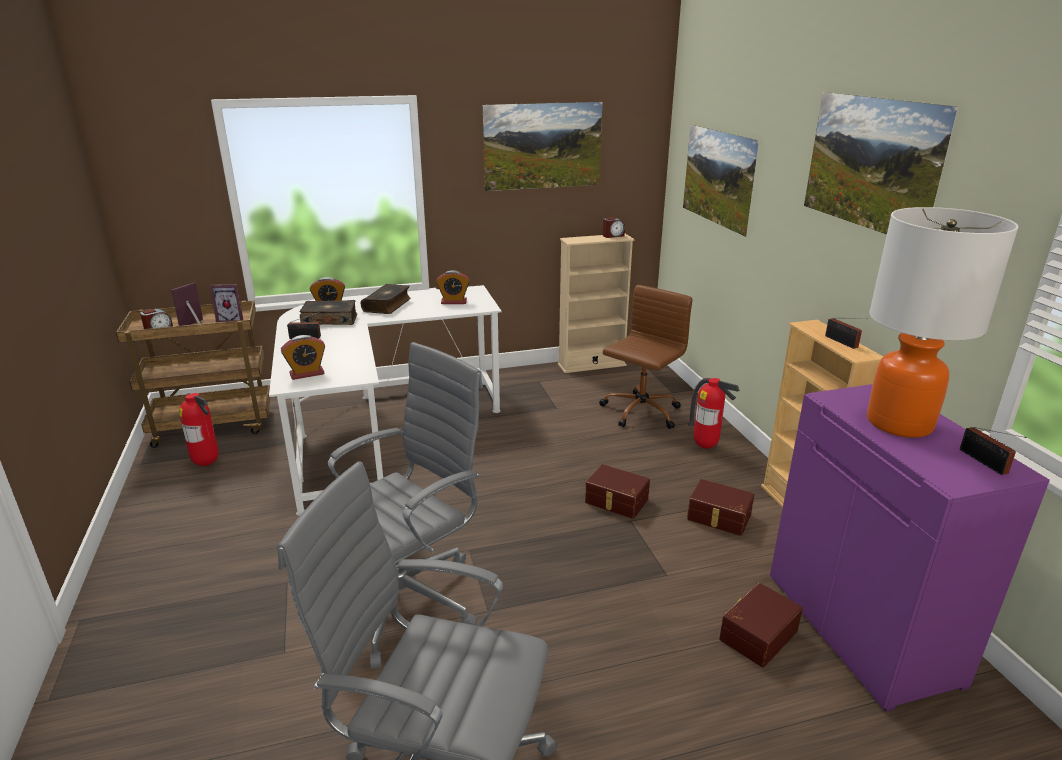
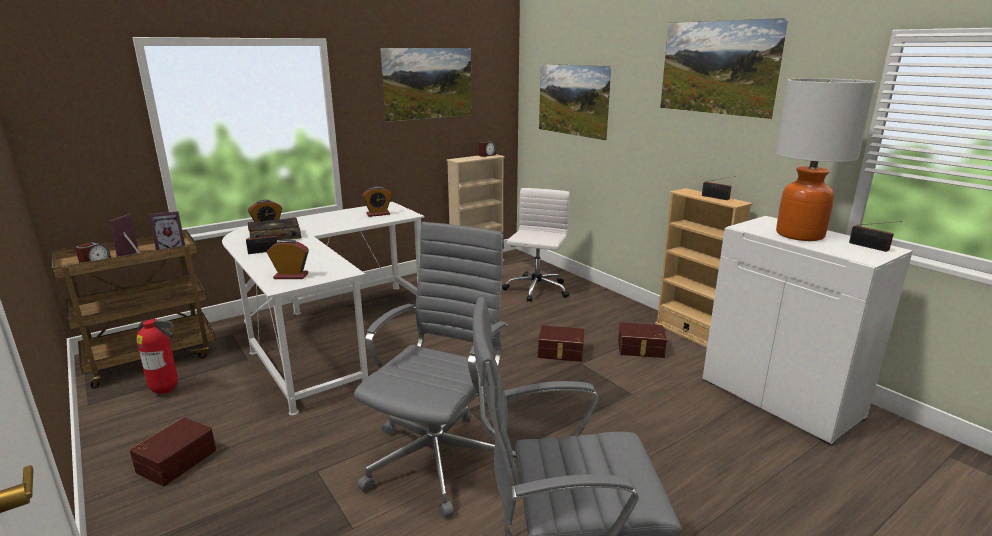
camera: 20 degrees left, 5 degrees down
alarm clock [281,335,325,380] -> alarm clock turned 135 degrees counterclockwise [267,239,309,279]
book [361,284,411,314] -> none
brown office chair [600,285,693,429] -> white office chair [502,188,570,302]
fire extinguisher [688,378,740,448] -> none
brown storage box [719,583,803,668] -> brown storage box moved to [130,417,216,486]
purple cabinet [770,384,1050,712] -> white cabinet [703,216,913,446]

